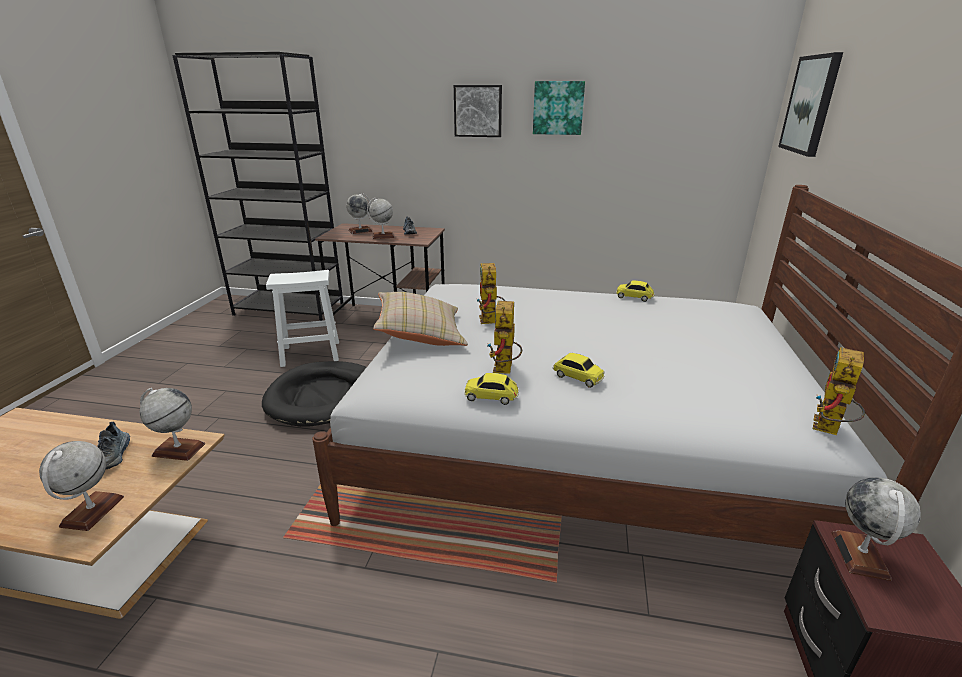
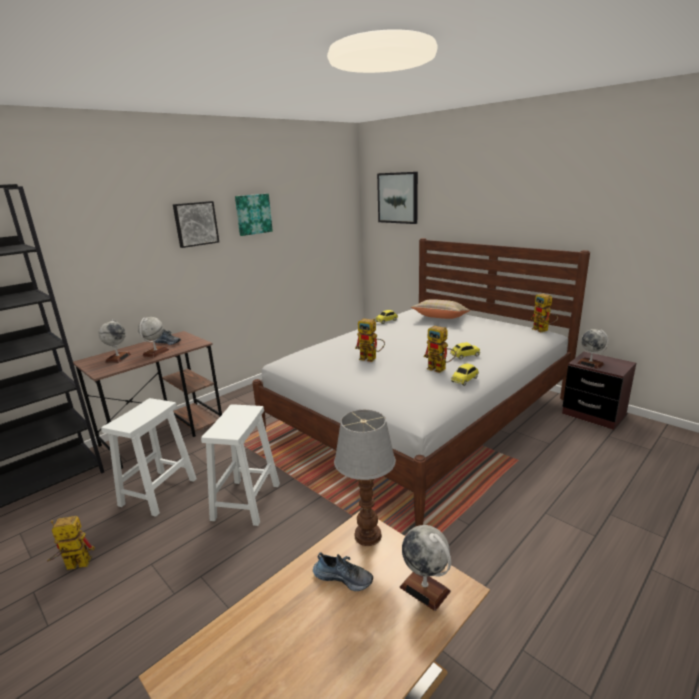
camera: 55 degrees left, 5 degrees down
globe [140,388,205,461] -> table lamp [334,410,396,546]
black dog bed [262,361,367,427] -> white stool [201,404,280,526]
beige pillow [373,292,468,346] -> beige pillow moved to [411,299,470,319]
none -> toy robot [47,516,95,570]

